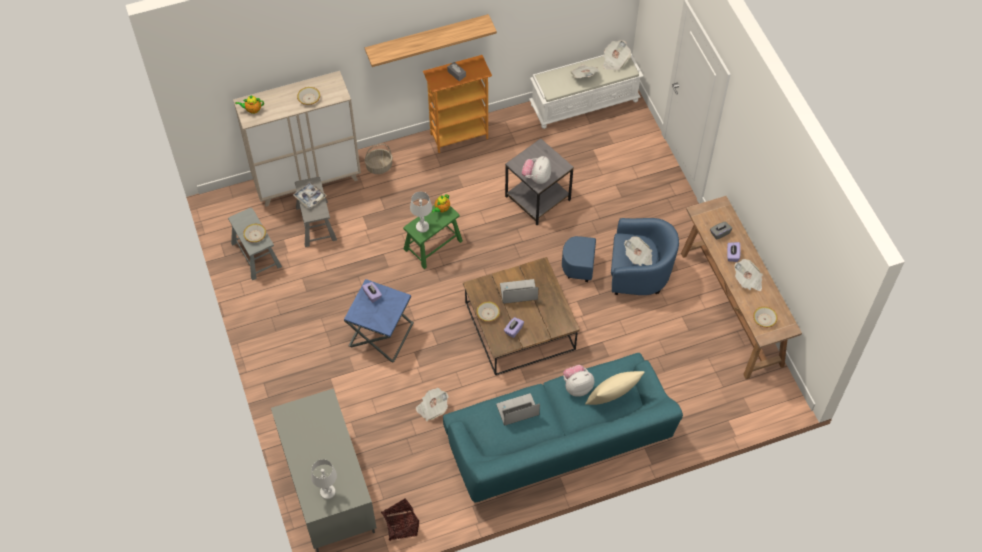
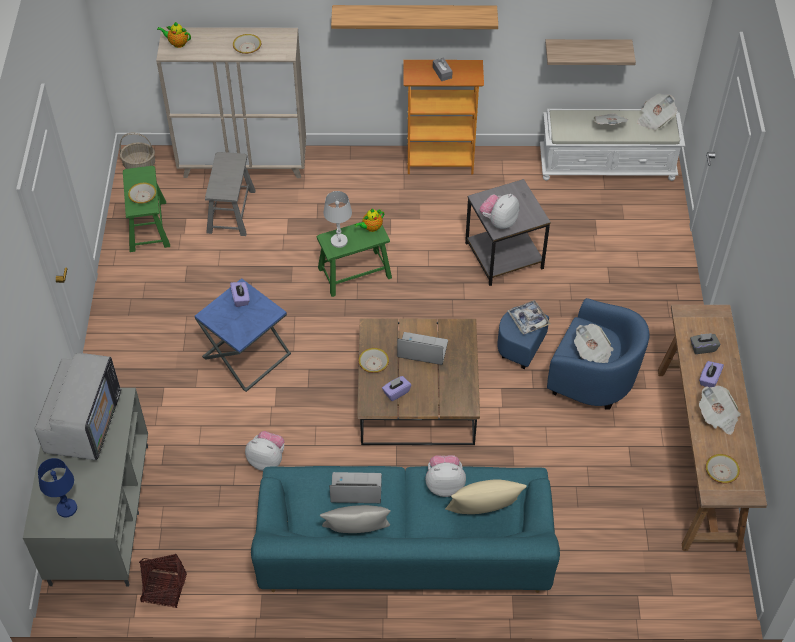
camera: 20 degrees right, 5 degrees down
grey stool [228,208,282,280] -> green stool [123,166,170,252]
tray [293,181,327,209] -> tray moved to [507,300,551,334]
white table lamp [311,459,337,499] -> blue table lamp [38,458,77,517]
basket [365,144,393,174] -> basket moved to [120,133,155,169]
newspaper [416,388,449,421] -> plush toy [245,431,285,471]
none -> television [34,353,122,460]
none -> grey pillow [320,505,391,533]
none -> shelf [545,39,636,65]

